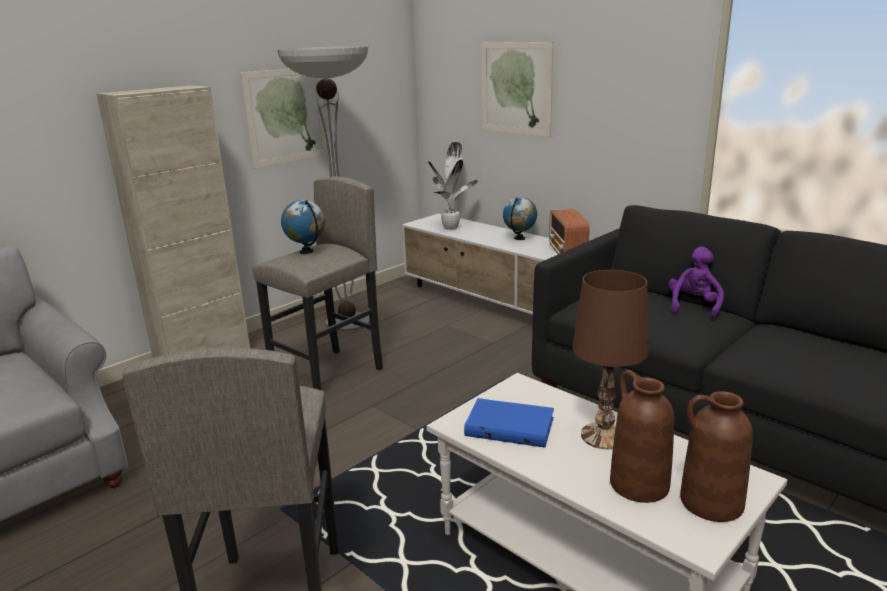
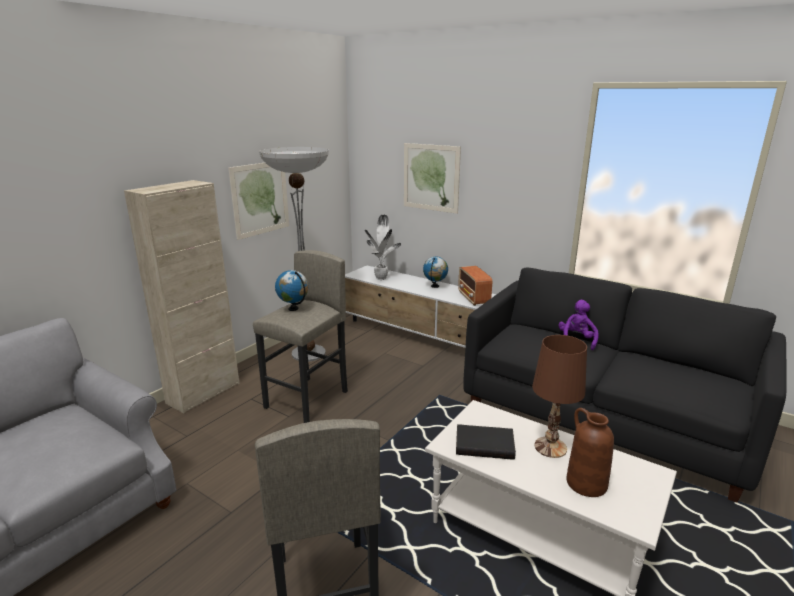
camera: 10 degrees left, 0 degrees up
blue book [464,398,554,447] -> black book [456,424,516,460]
brown vase [680,391,753,522] -> none

